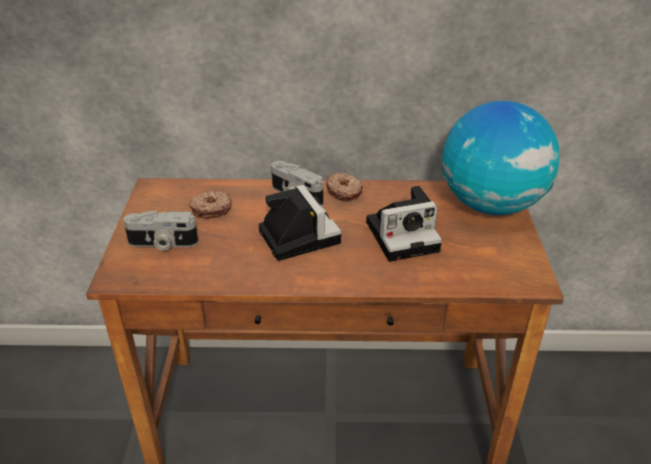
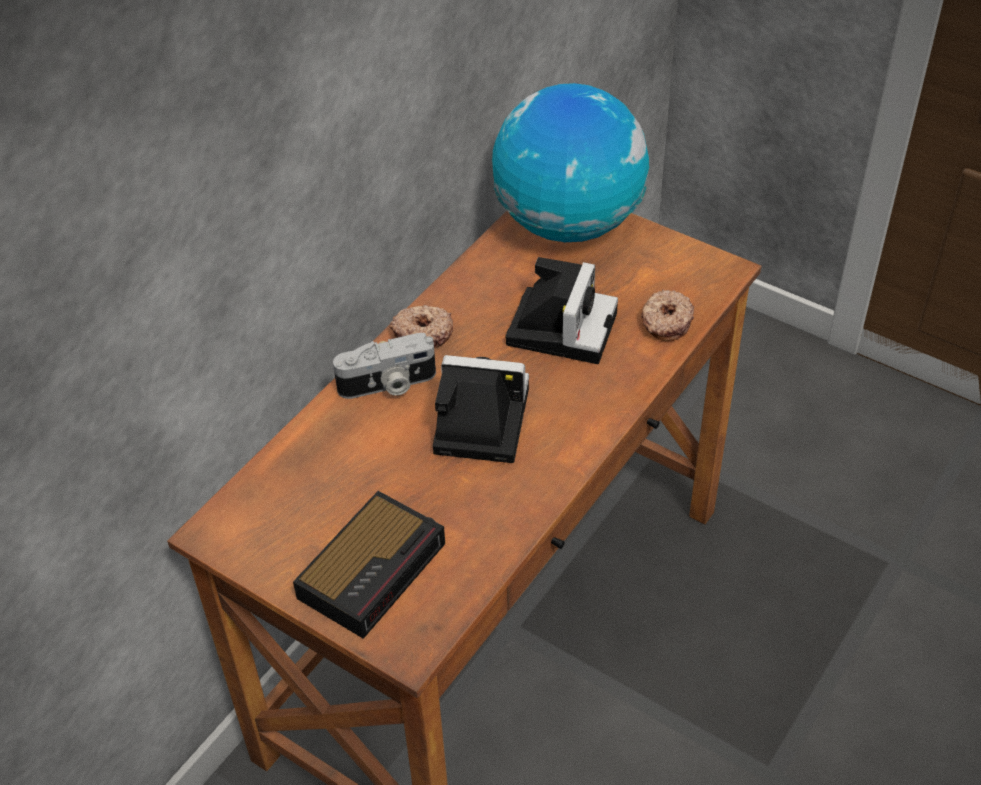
camera: 55 degrees left, 10 degrees up
camera [123,210,198,250] -> alarm clock [293,491,445,639]
donut [189,191,232,219] -> donut moved to [641,289,694,341]

